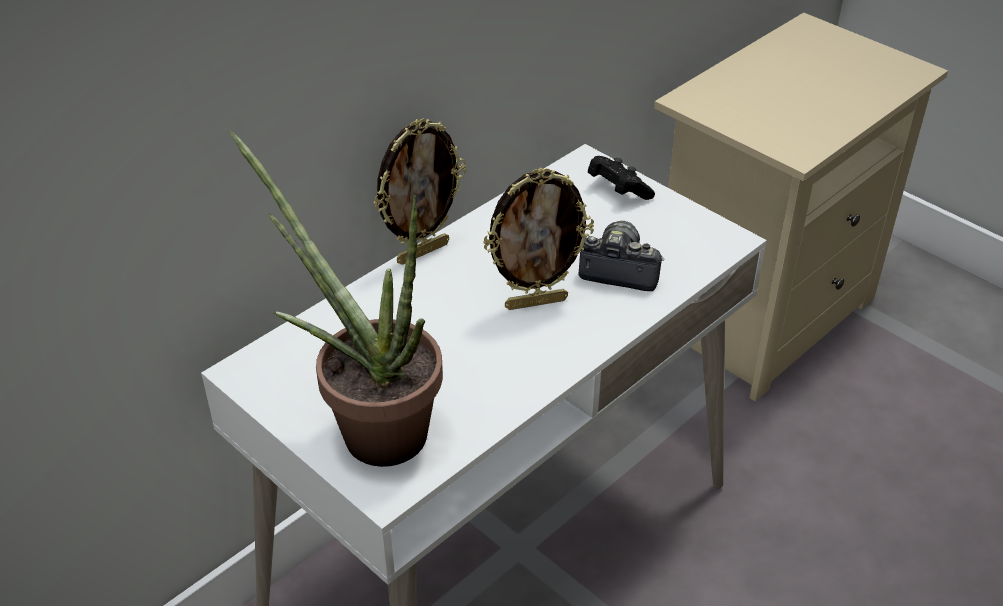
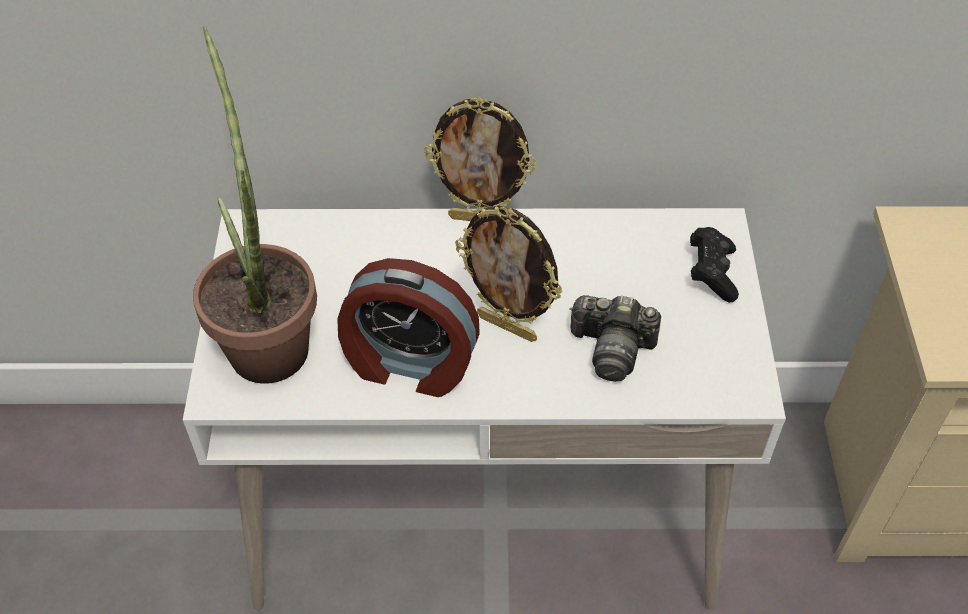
camera: 45 degrees right, 10 degrees up
camera [578,221,664,291] -> camera turned 135 degrees clockwise [569,295,661,382]
none -> alarm clock [337,258,480,397]

